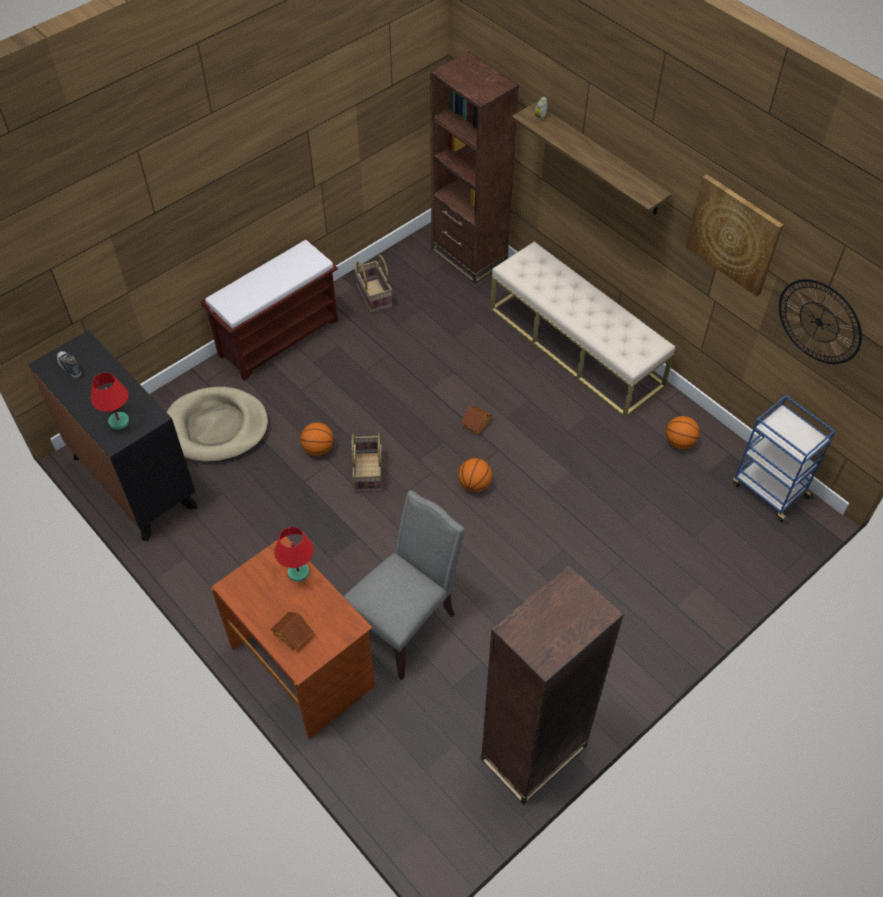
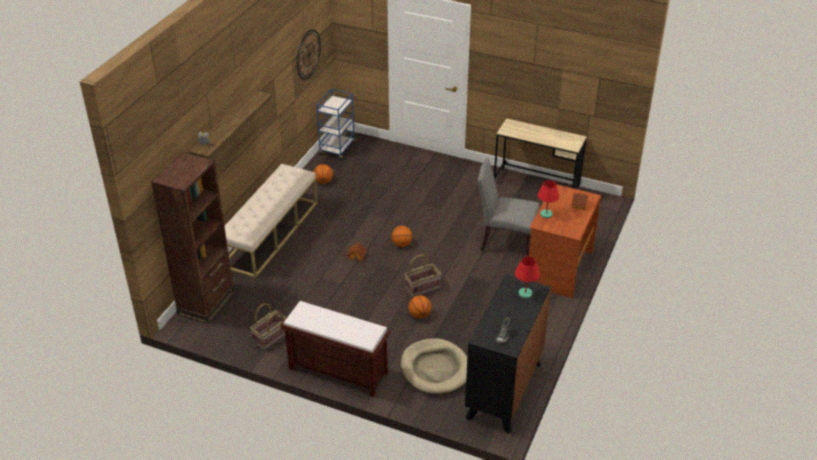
camera: 115 degrees left, 15 degrees down
brown bookcase [481,565,624,805] -> beige desk [494,118,587,189]
picture [686,174,784,297] -> none

